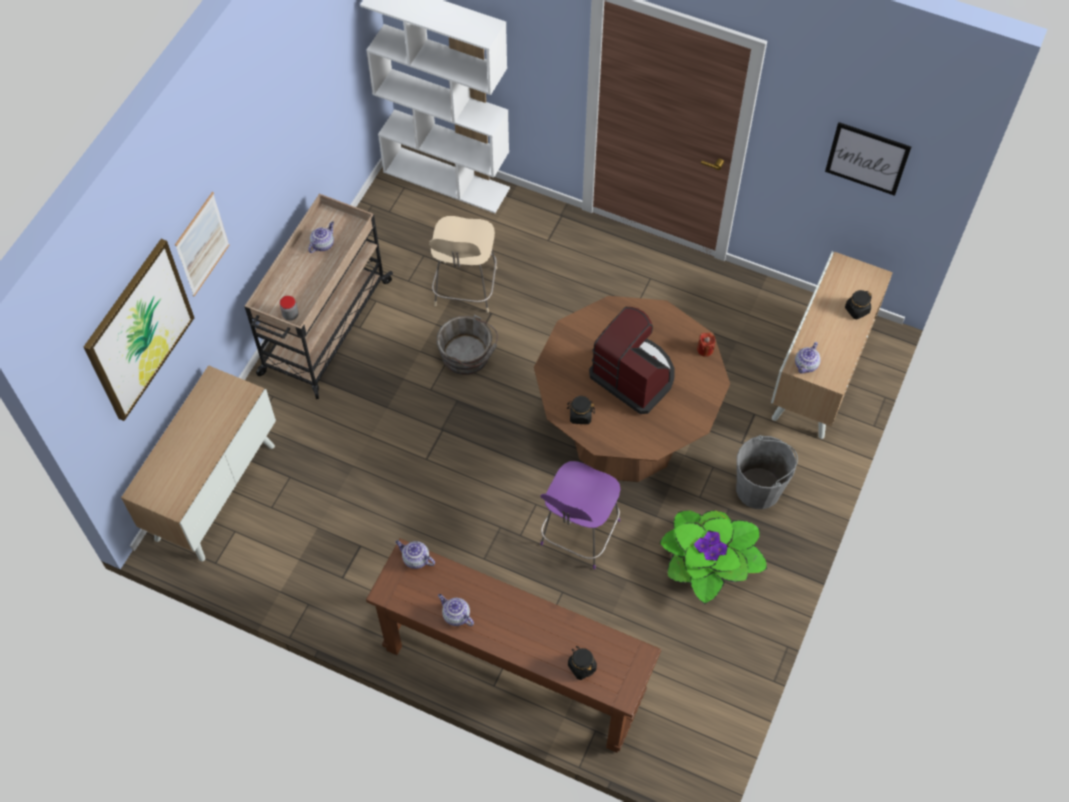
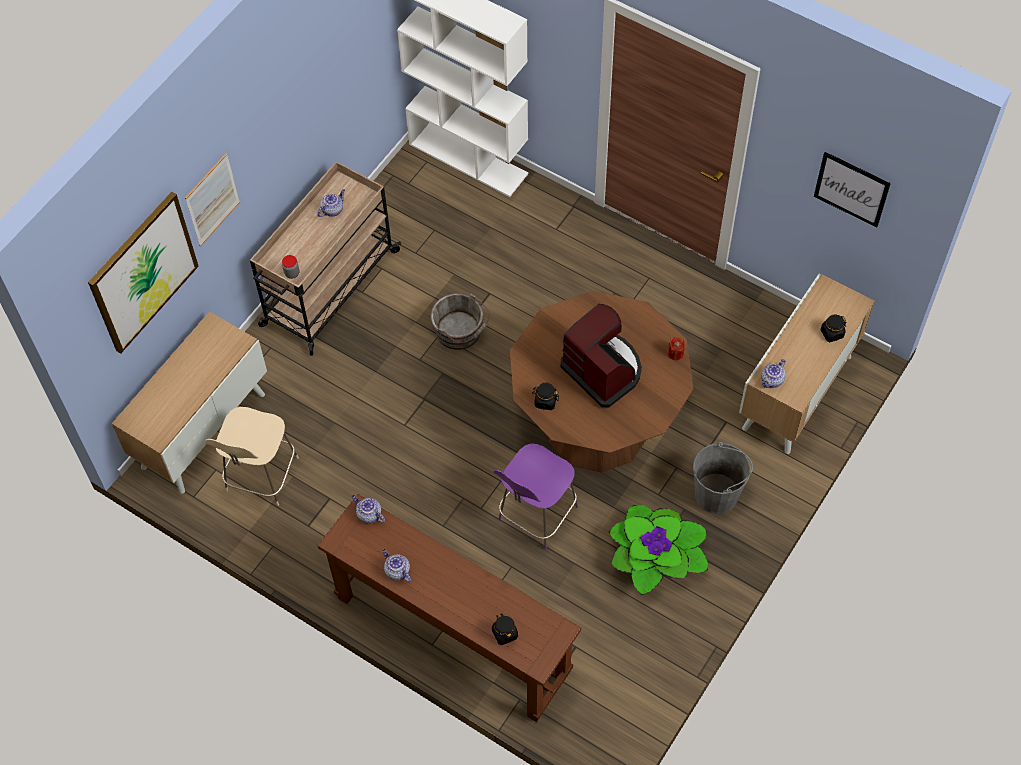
camera: 10 degrees right, 0 degrees up
beige chair [429,216,497,313] -> beige chair moved to [205,407,299,506]

